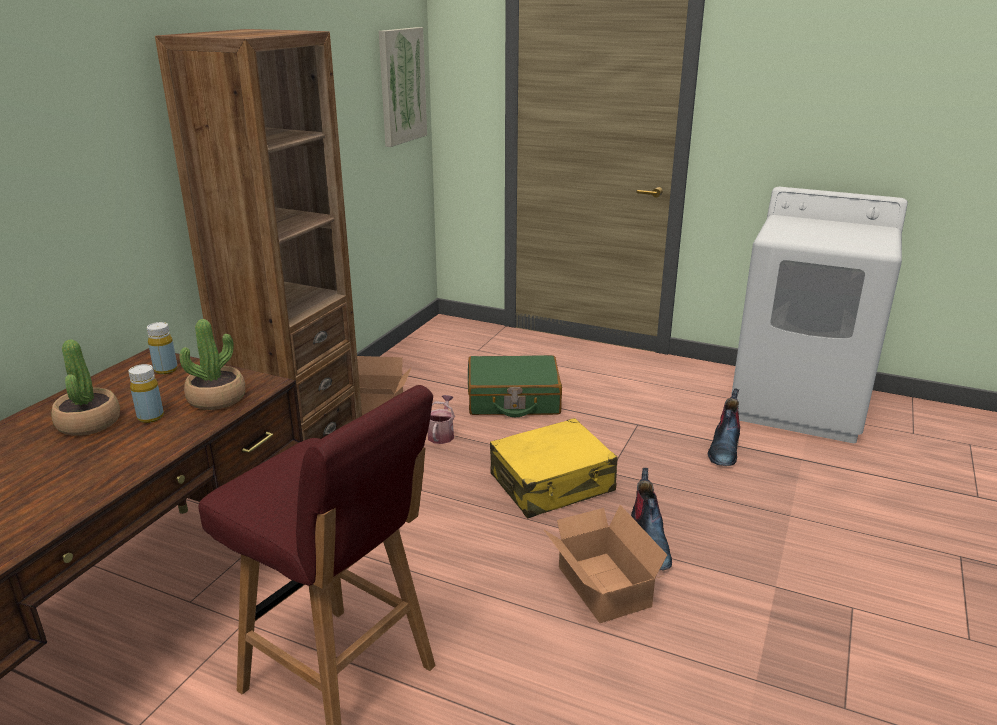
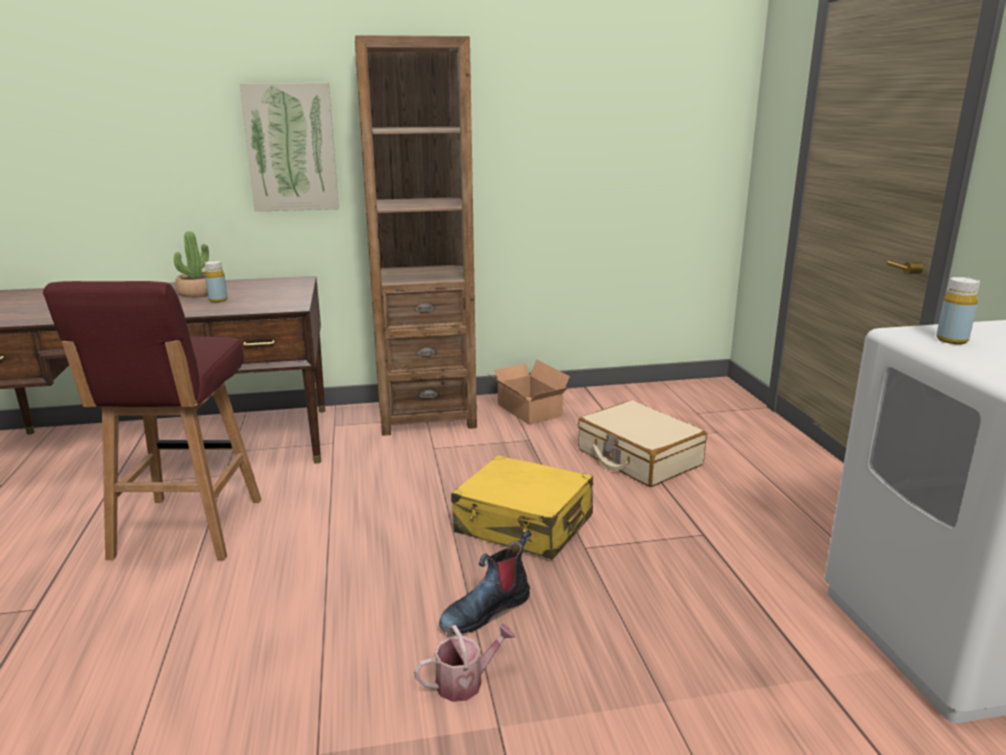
camera: 55 degrees right, 5 degrees down
yellow bottle [147,322,178,374] -> yellow bottle moved to [936,277,980,344]
potted plant [179,319,245,410] -> none
picture [379,27,427,147] -> picture moved to [240,83,339,212]
watering can [428,395,455,444] -> watering can moved to [414,623,516,702]
green suitcase [468,355,562,417] -> beige suitcase [578,400,707,487]
cardboard box [543,505,667,623] -> none
boot [708,388,740,466] -> none

